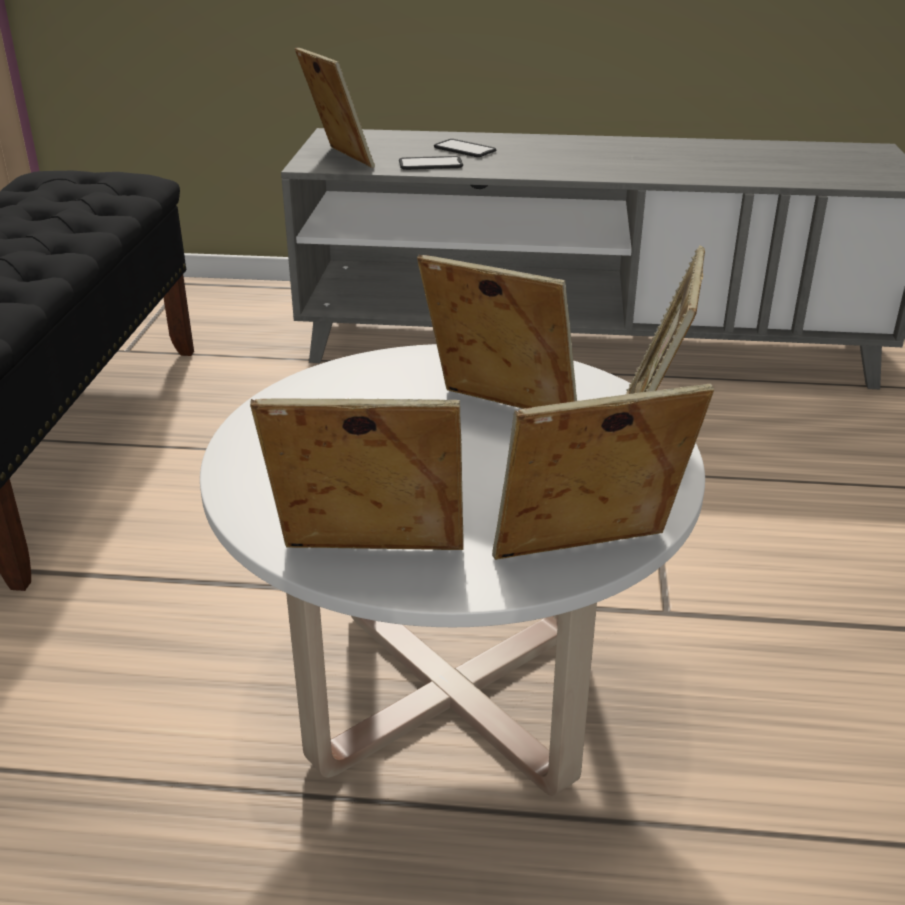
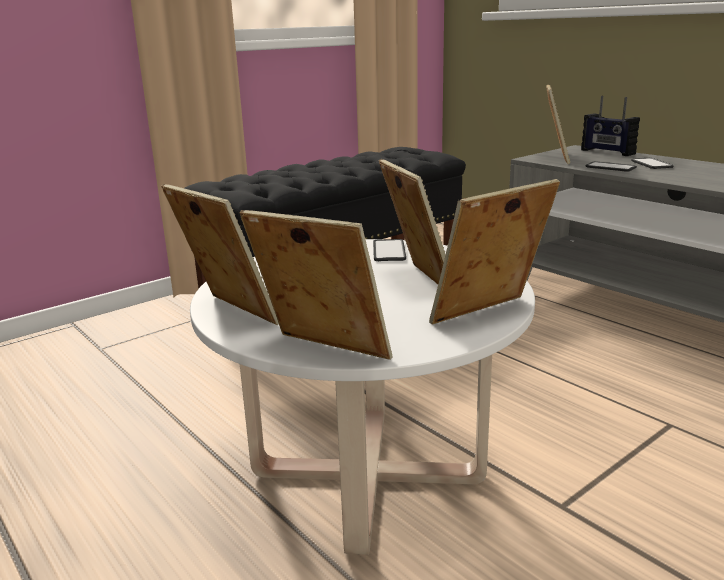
camera: 45 degrees right, 10 degrees down
none -> phone [373,239,406,261]
none -> radio [581,96,640,156]

